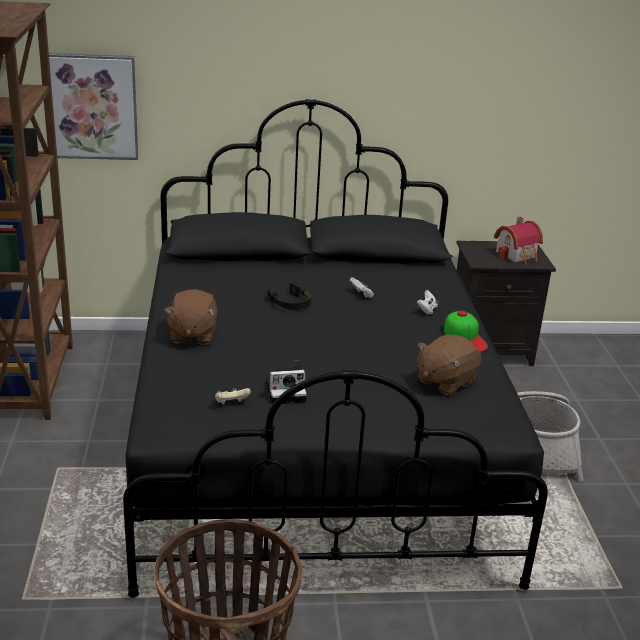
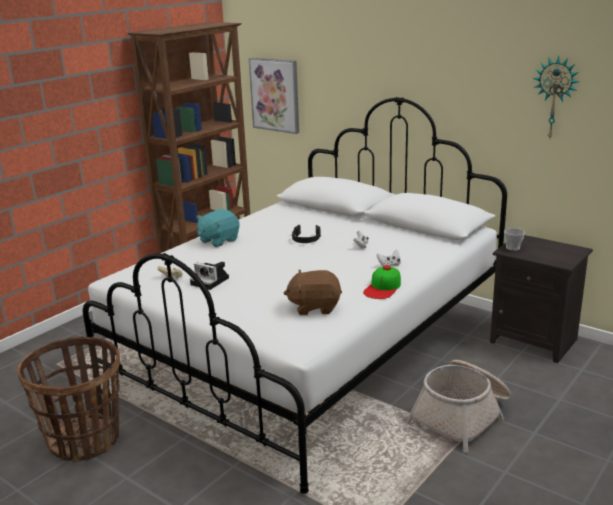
camera: 45 degrees right, 5 degrees down
black bed [123,99,548,598] -> white bed [83,97,507,494]
brown plush toy [164,289,217,345] -> turquoise plush toy [196,209,240,247]
toy house [494,217,543,264] -> none
none -> cup [504,228,525,251]
none -> wall clock [533,56,579,139]

